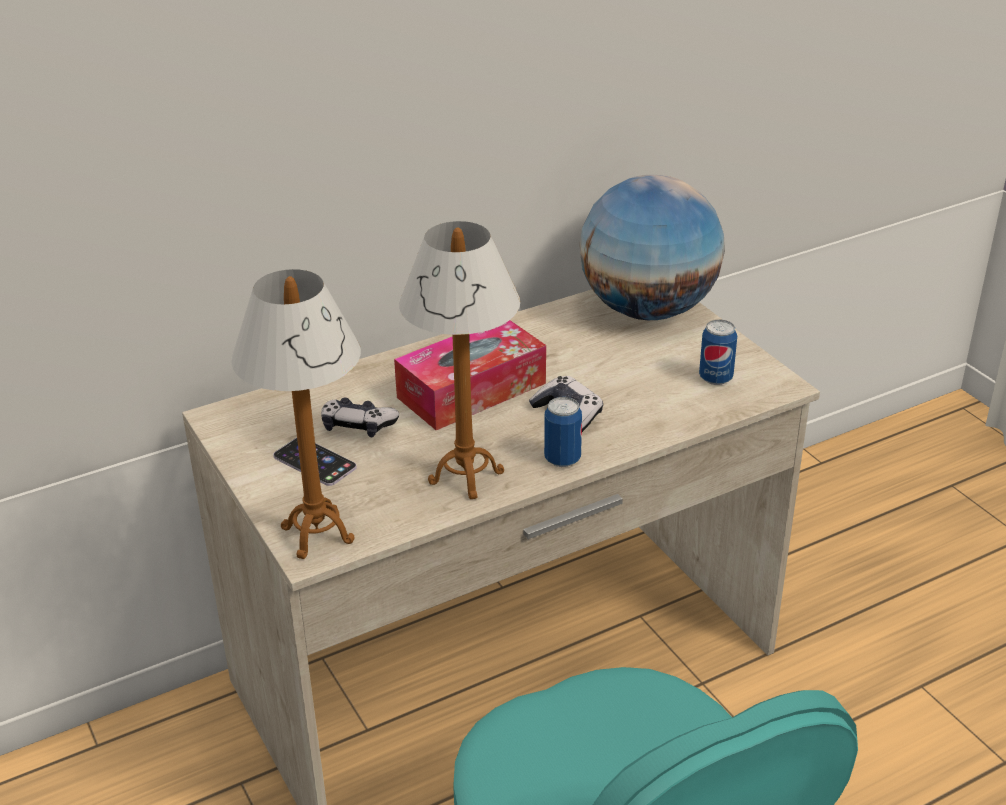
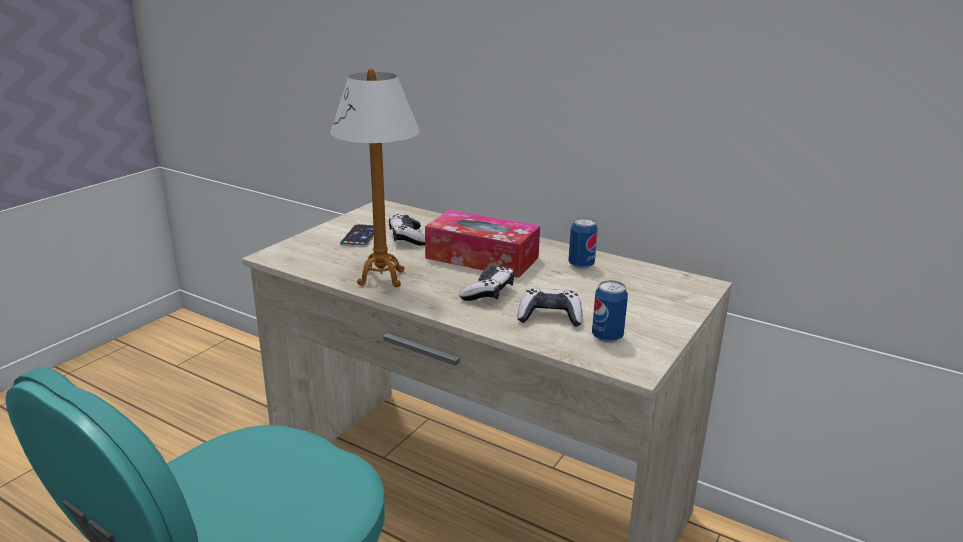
camera: 60 degrees right, 10 degrees down
table lamp [231,269,361,559] -> none
can [544,397,582,467] -> can moved to [568,218,598,269]
globe [579,175,725,320] -> none
none -> game controller [517,288,582,327]

